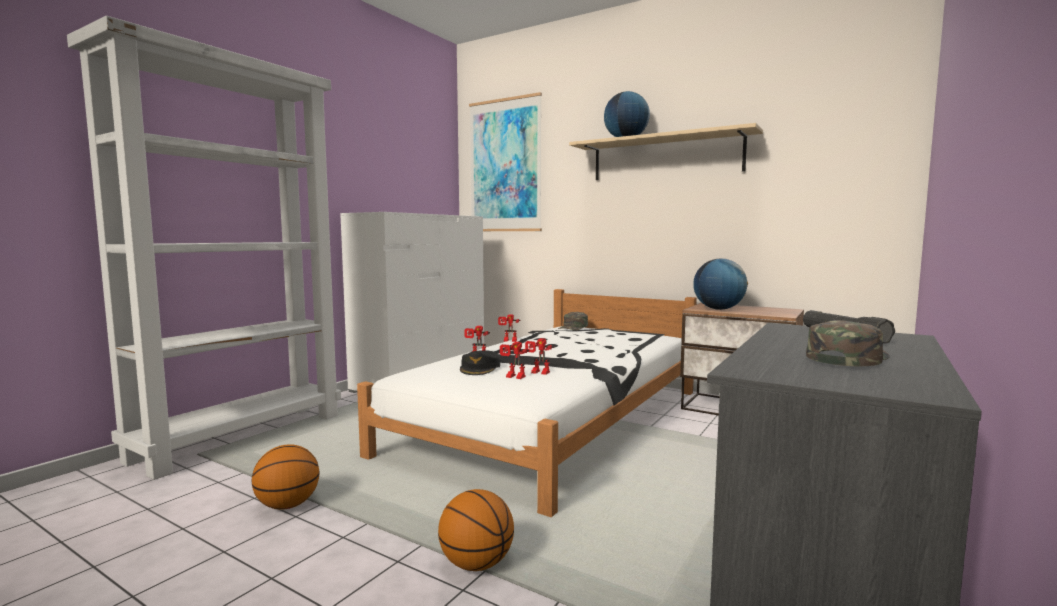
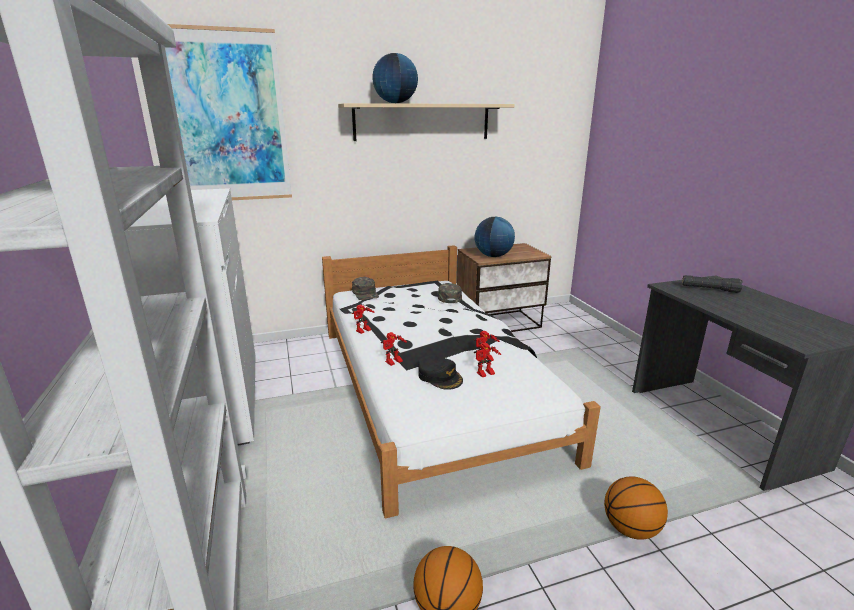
camera: 50 degrees left, 15 degrees up
green cap [806,320,890,366] -> green cap moved to [438,283,462,303]

